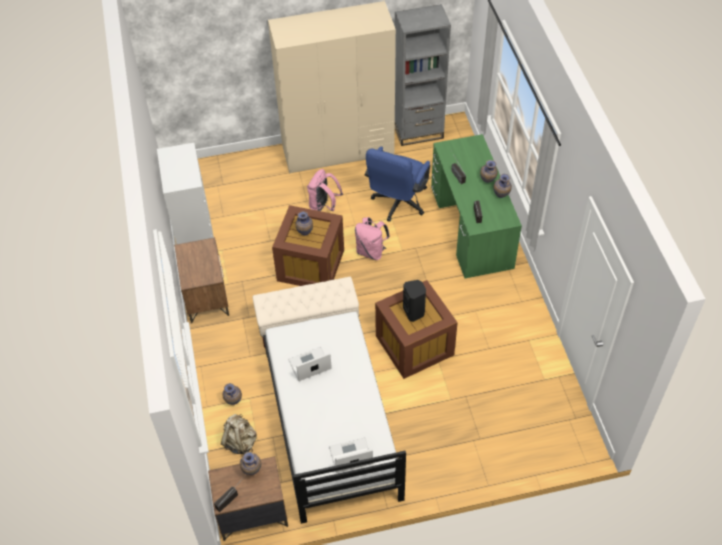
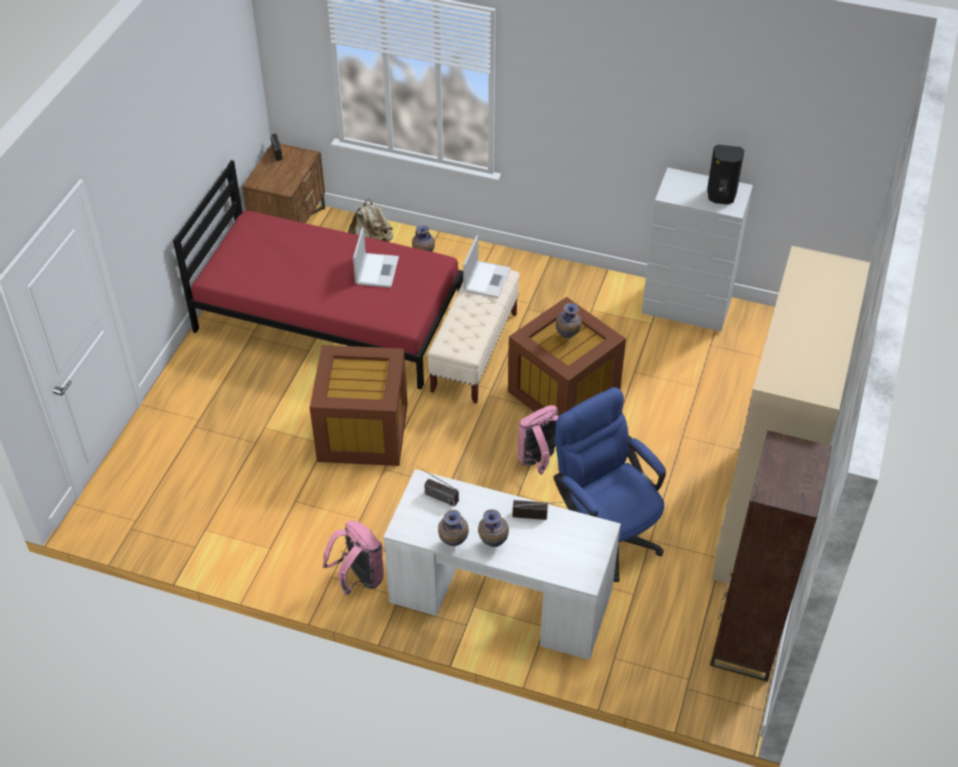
camera: 120 degrees right, 5 degrees down
brown nightstand [174,237,229,323] -> none
vase [240,452,261,475] -> none
white bed [263,312,406,524] -> red bed [173,160,463,390]
pink backpack [307,169,343,211] -> pink backpack moved to [323,520,384,595]
laptop [329,438,373,473] -> laptop moved to [463,235,511,298]
grey bookcase [395,4,451,146] -> brown bookcase [710,431,832,682]
black speaker [403,280,426,322] -> black speaker moved to [707,144,744,205]
green desk [431,134,522,278] -> white desk [383,469,621,660]

